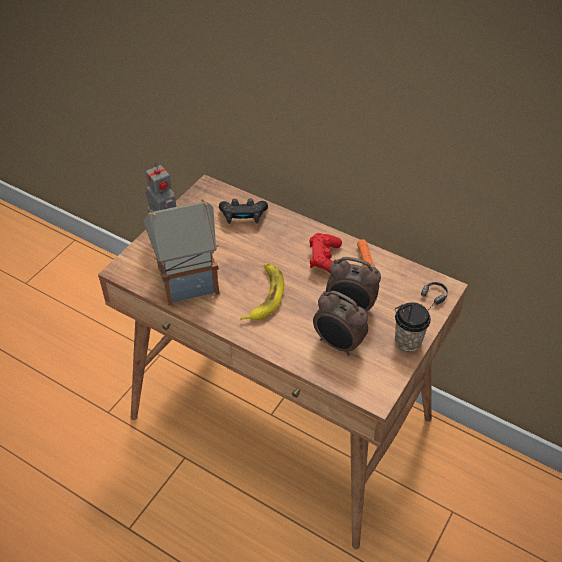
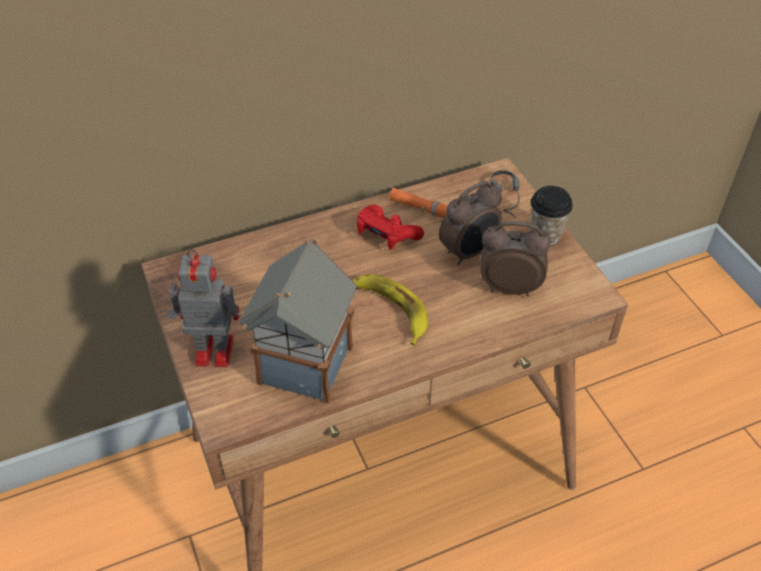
camera: 55 degrees left, 0 degrees up
black game controller [219,198,268,224] -> none
alarm clock [313,291,368,356] -> alarm clock turned 150 degrees counterclockwise [480,221,550,297]

